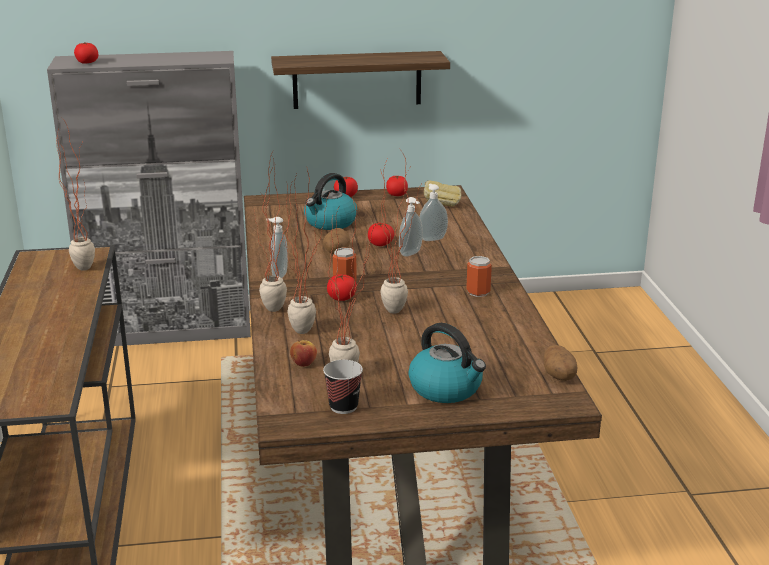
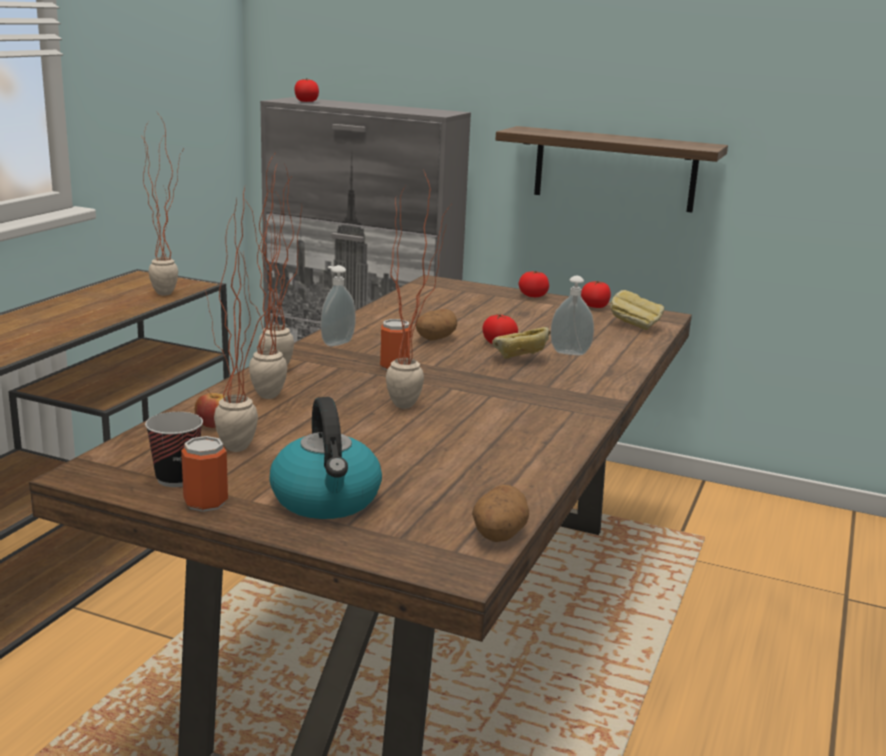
camera: 30 degrees right, 5 degrees down
kettle [304,173,357,230] -> none
tomato [327,274,357,301] -> none
soap dispenser [399,197,423,257] -> bread [492,327,551,359]
can [466,256,492,297] -> can moved to [181,436,228,512]

